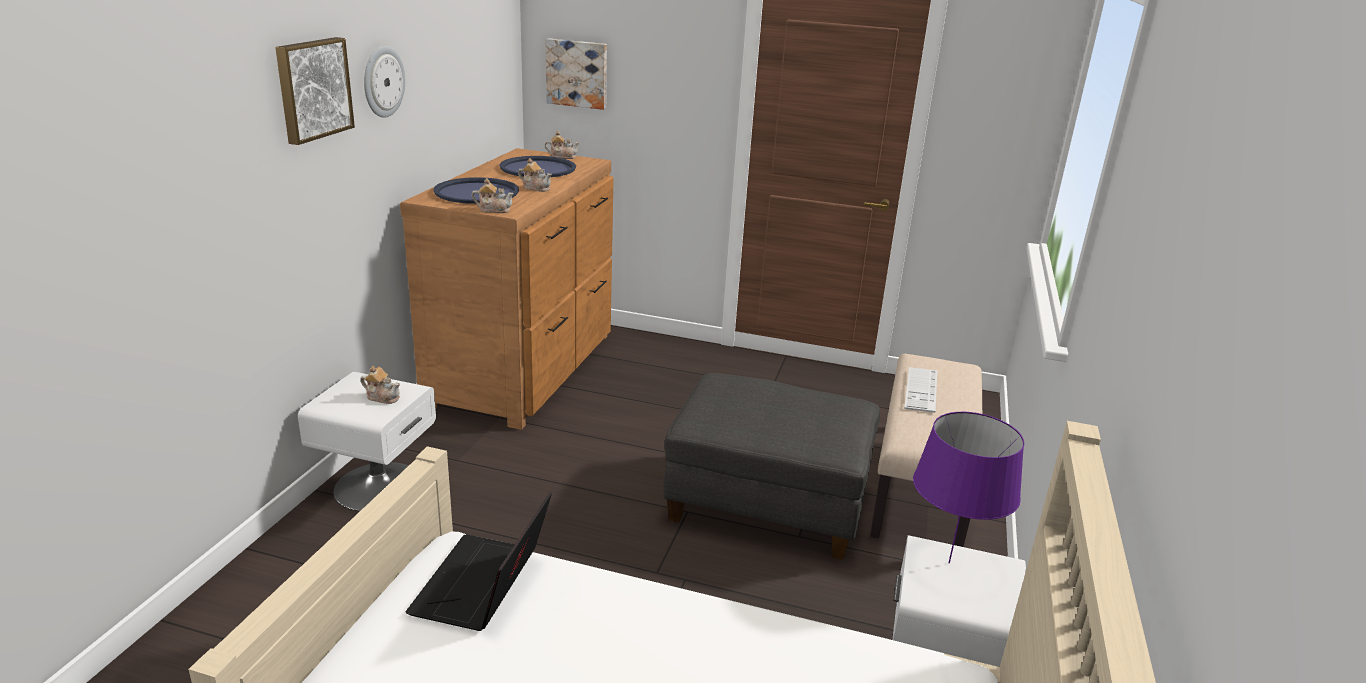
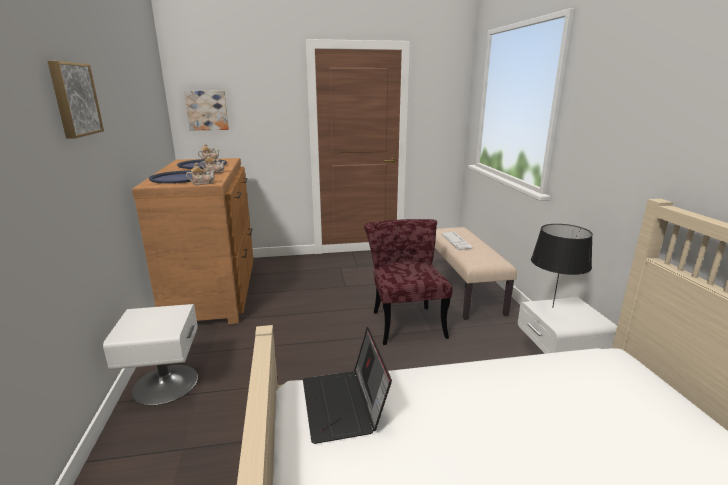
camera: 25 degrees left, 5 degrees down
teapot [360,366,400,404] -> none
wall clock [364,46,405,118] -> none
grey ottoman [663,373,880,560] -> red chair [364,219,453,345]
purple table lamp [913,412,1024,564] -> black table lamp [531,224,593,308]

